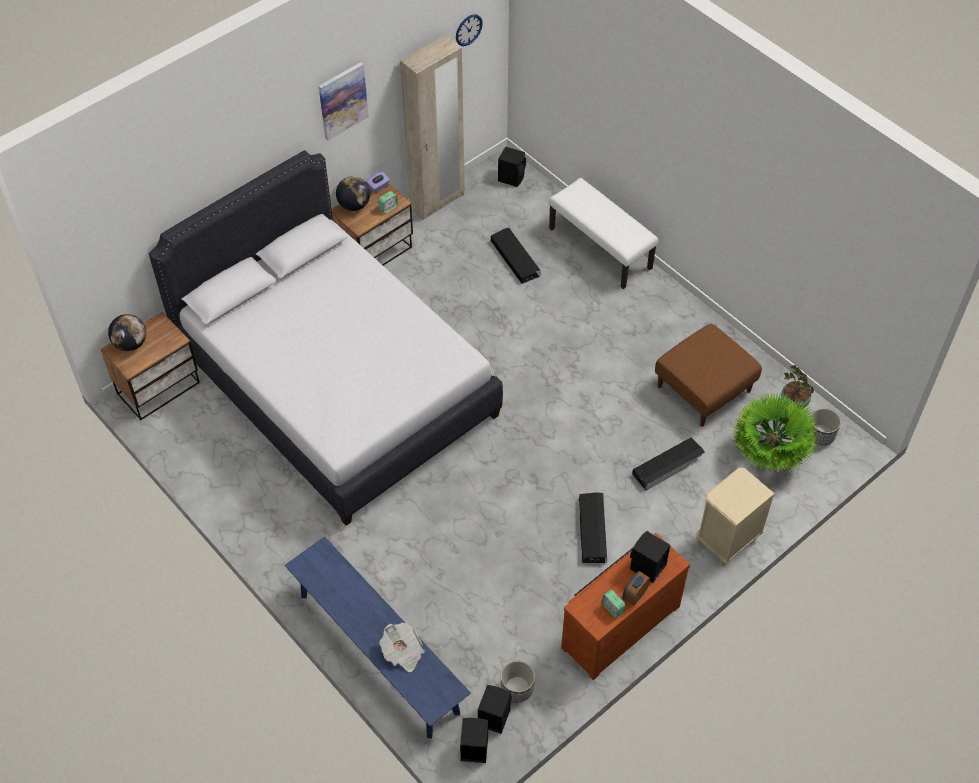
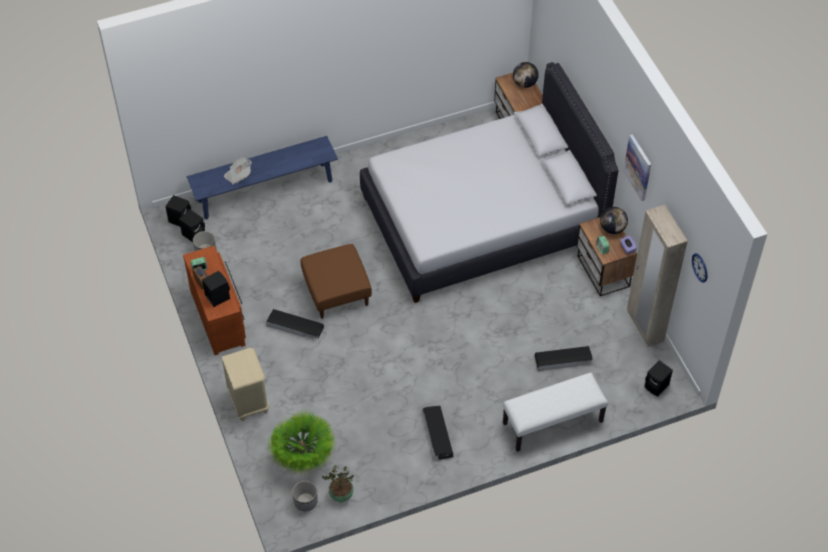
camera: 110 degrees right, 0 degrees up
black storage box [632,438,705,491] -> black storage box moved to [423,406,453,460]
brown ottoman [655,324,762,426] -> brown ottoman moved to [300,244,372,319]

